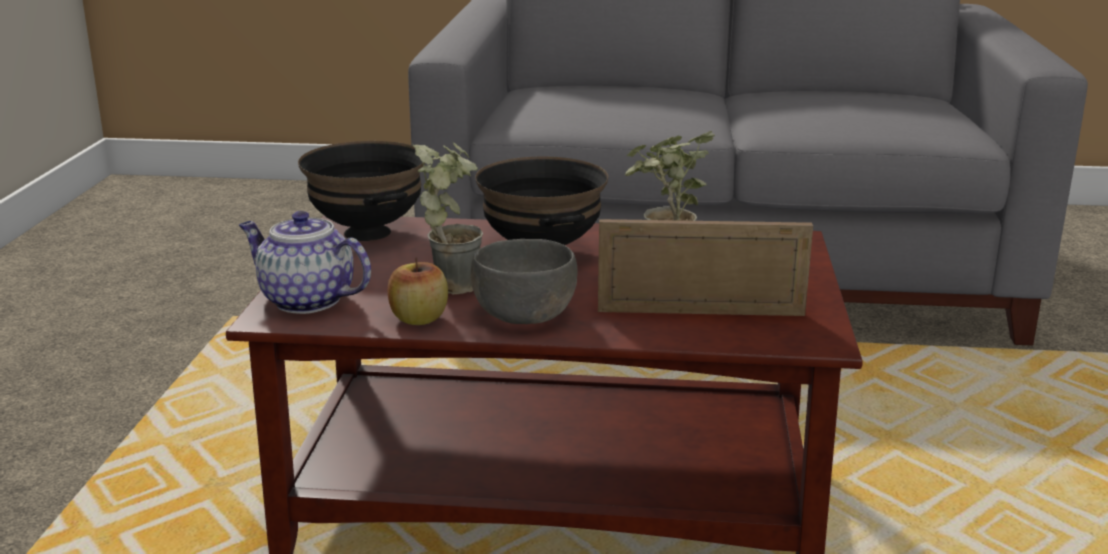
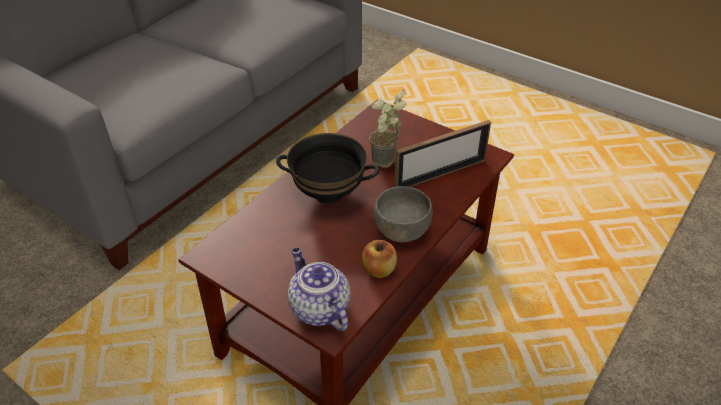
camera: 60 degrees left, 20 degrees up
teapot [239,211,371,314] -> teapot turned 90 degrees clockwise [288,248,351,331]
black bowl [298,141,425,241] -> none
potted plant [413,143,483,295] -> none
picture frame [598,219,813,316] -> picture frame turned 150 degrees counterclockwise [394,120,491,187]

